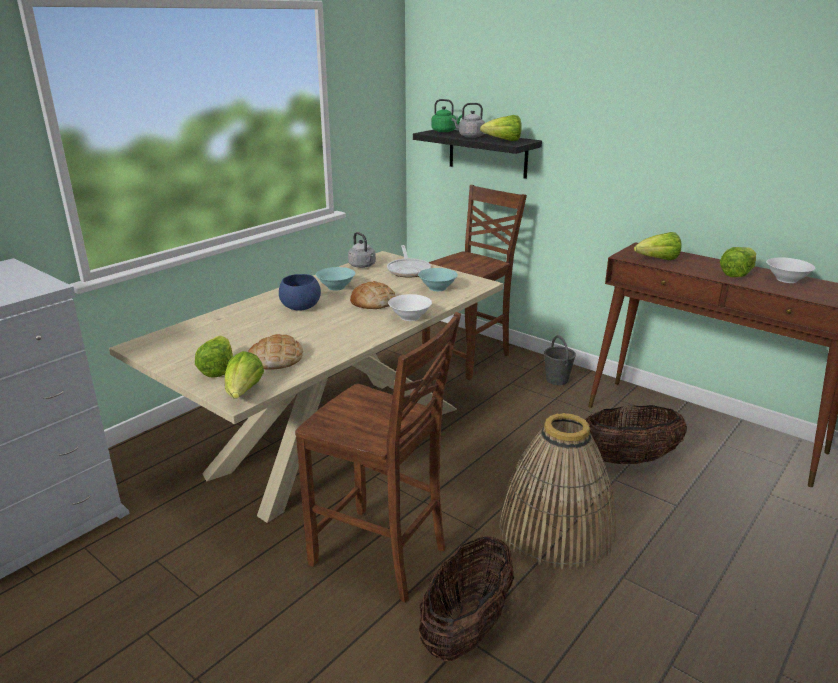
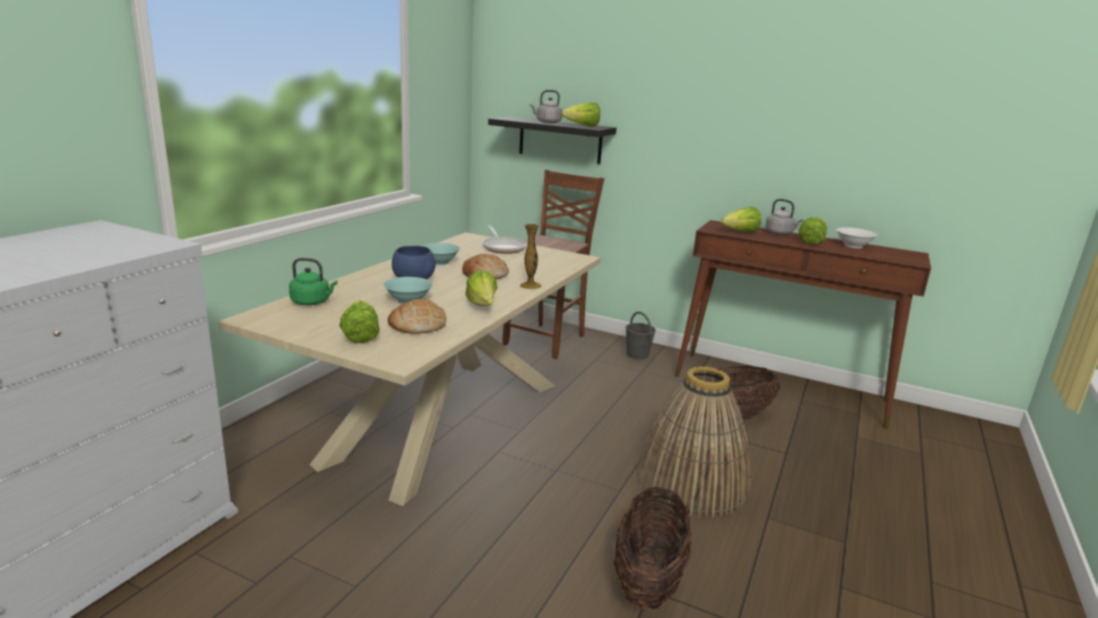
camera: 15 degrees left, 5 degrees down
lettuce [225,351,264,398] -> lettuce moved to [465,270,498,306]
brown chair [295,312,461,603] -> none
grey kettle [348,232,376,268] -> grey kettle moved to [765,199,803,235]
white bowl [388,294,432,321] -> vase [520,224,542,289]
turquoise bowl [418,268,458,291] -> turquoise bowl moved to [384,277,433,304]
green kettle [431,99,462,132] -> green kettle moved to [289,258,338,305]

